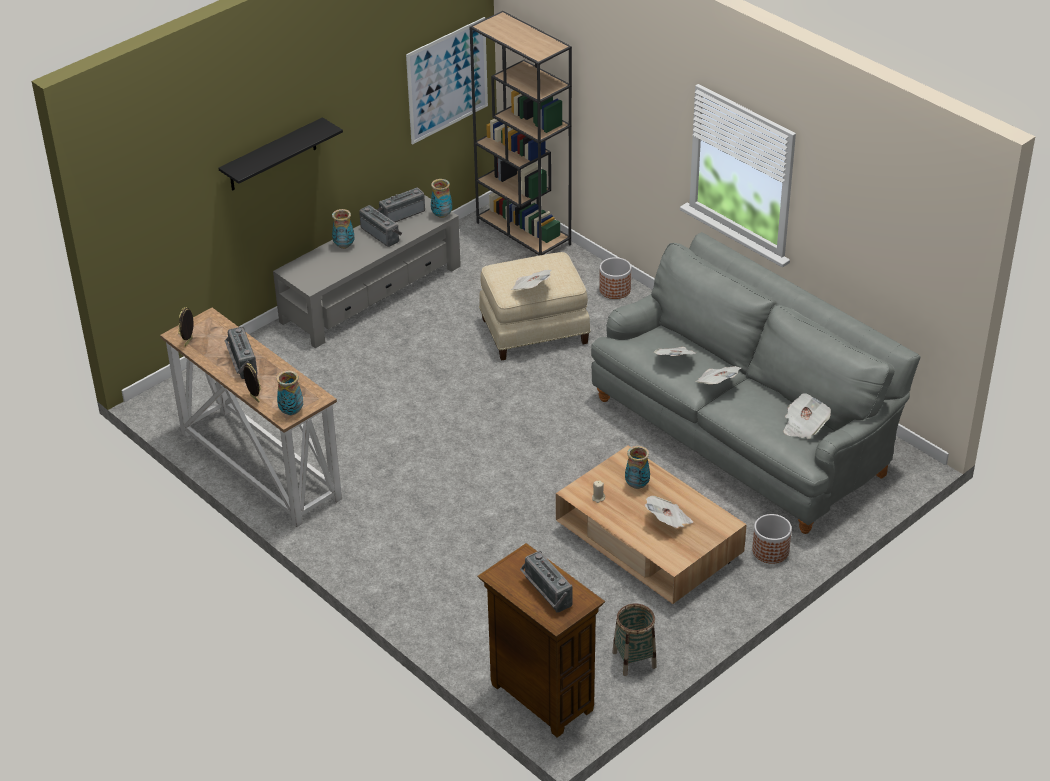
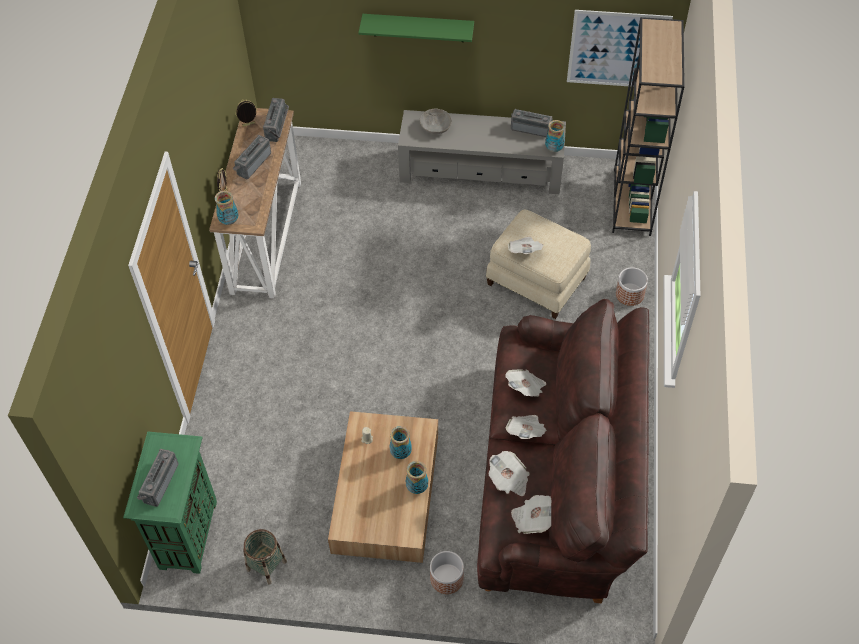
camera: 50 degrees right, 15 degrees up
black shelf [218,117,343,191] -> green shelf [358,14,474,42]
vase [332,209,354,249] -> vase moved to [406,461,428,494]
radio [359,205,402,247] -> radio moved to [263,98,289,142]
brown cabinet [477,543,605,738] -> green cabinet [123,431,217,574]
grey sofa [591,232,921,534] -> brown sofa [477,299,649,603]
newspaper [645,496,693,528] -> newspaper moved to [488,451,530,496]
none -> grey bowl [420,108,452,134]

